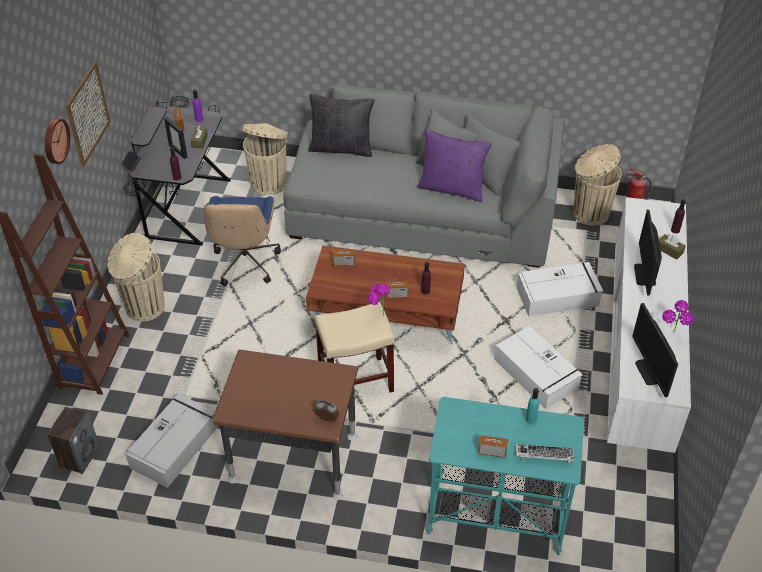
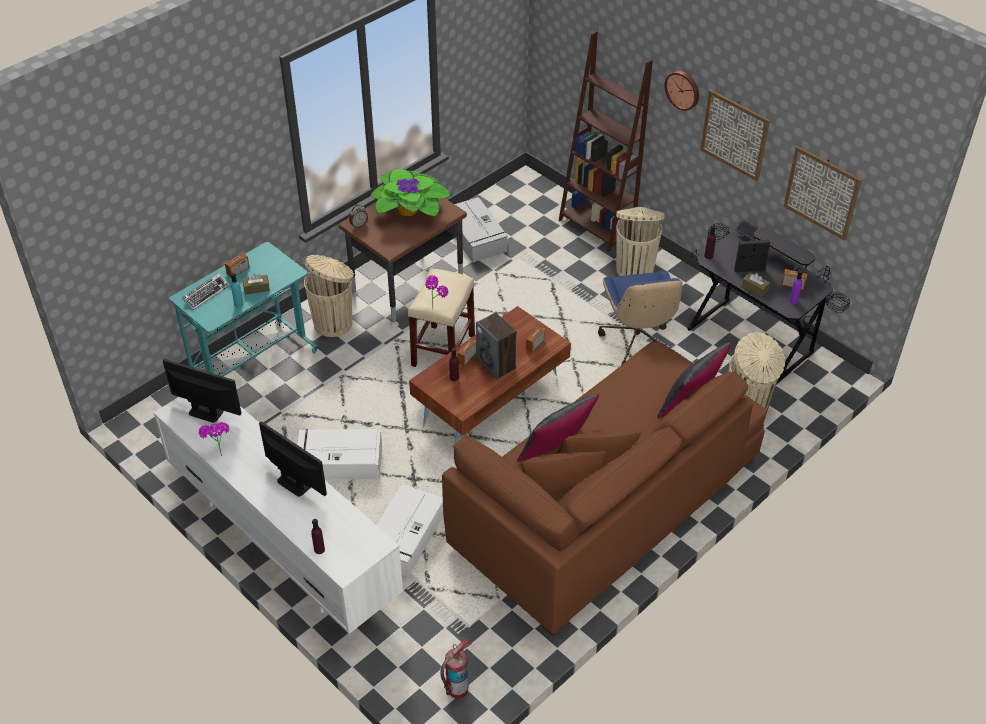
camera: 125 degrees right, 0 degrees up
speaker [47,407,99,474] -> speaker moved to [476,312,517,379]
blue office chair [204,196,281,286] -> blue office chair turned 135 degrees counterclockwise [598,270,682,364]
grey sofa [283,84,565,268] -> brown sofa [442,342,767,635]
purple pillow [417,129,492,202] -> black pillow [517,394,599,461]
beige trash can [573,144,622,226] -> beige trash can moved to [304,255,354,337]
brown tissue box [659,234,686,260] -> brown tissue box moved to [243,274,270,295]
none -> potted plant [370,169,451,217]
none -> picture [783,146,861,241]

